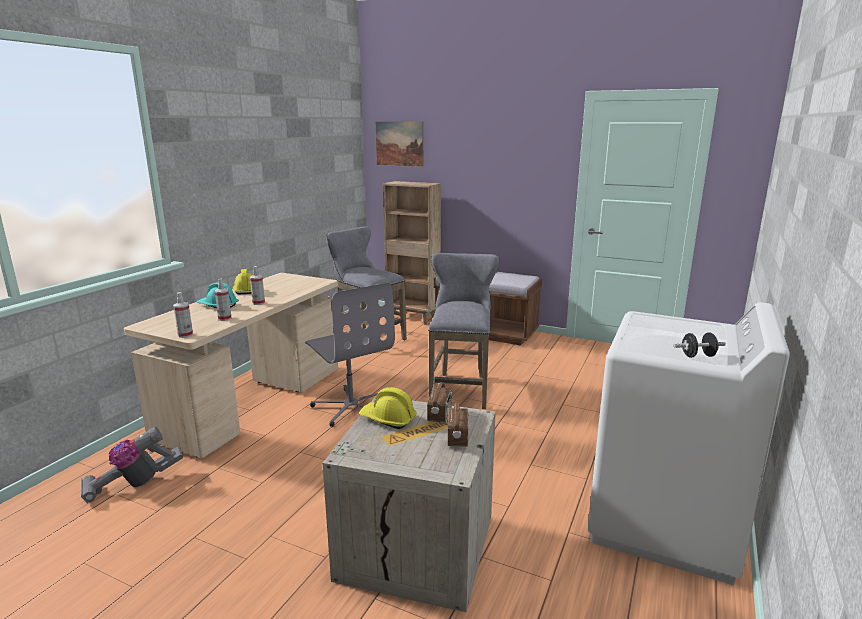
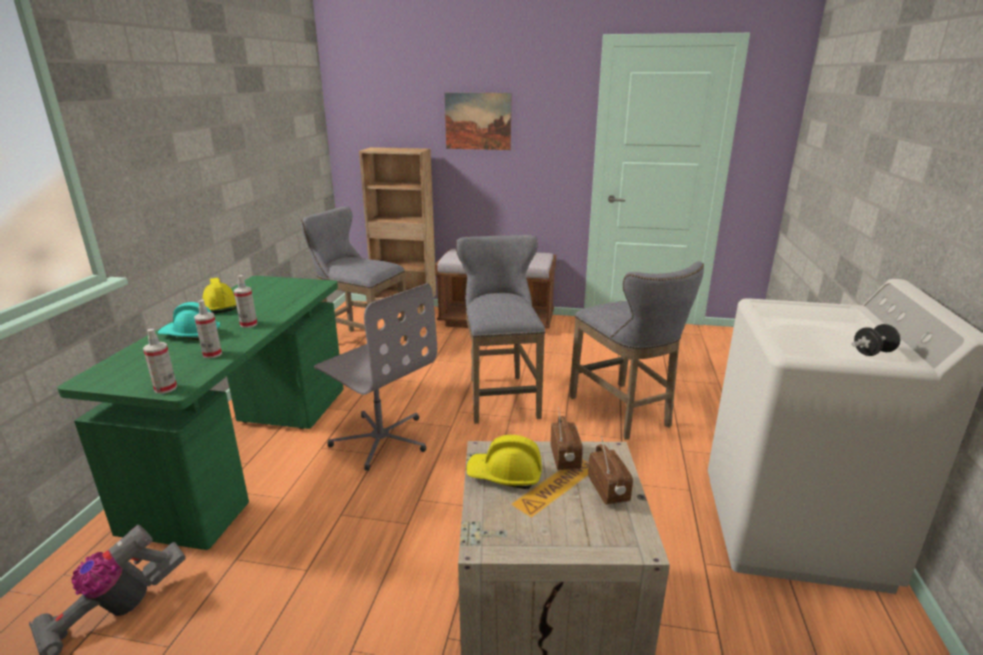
camera: 15 degrees left, 5 degrees up
beige desk [124,273,338,458] -> green desk [57,276,344,550]
picture [376,121,423,167] -> picture moved to [445,93,511,150]
none -> grey stool [569,261,704,440]

